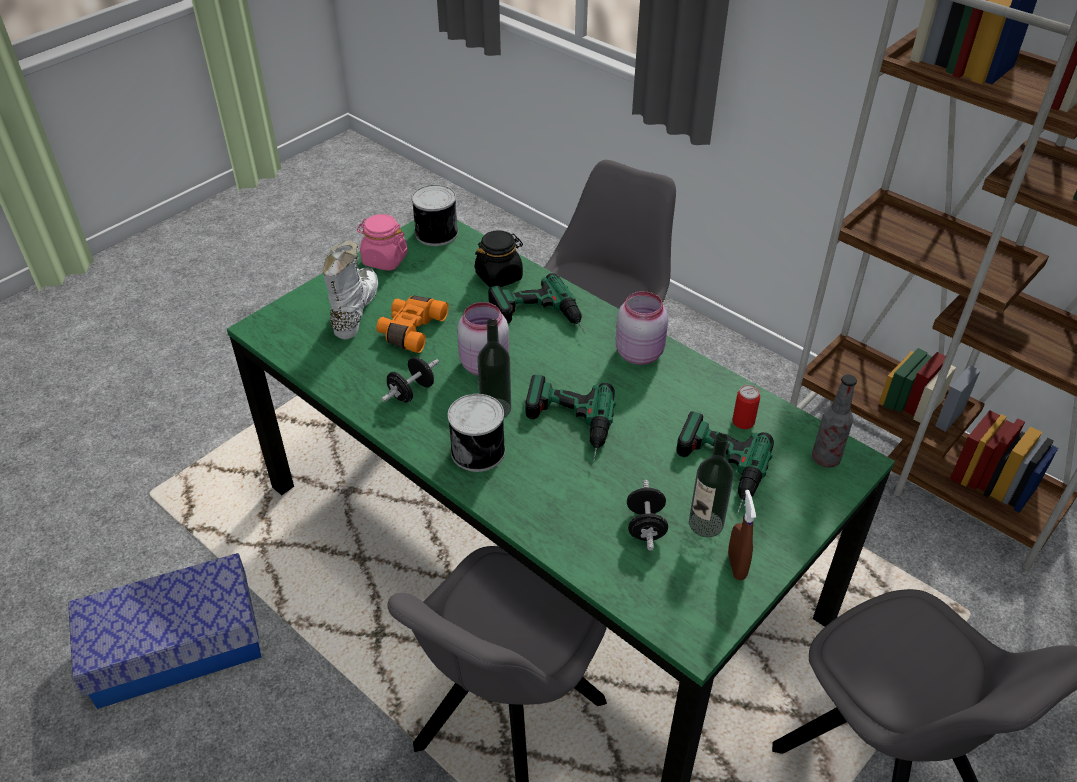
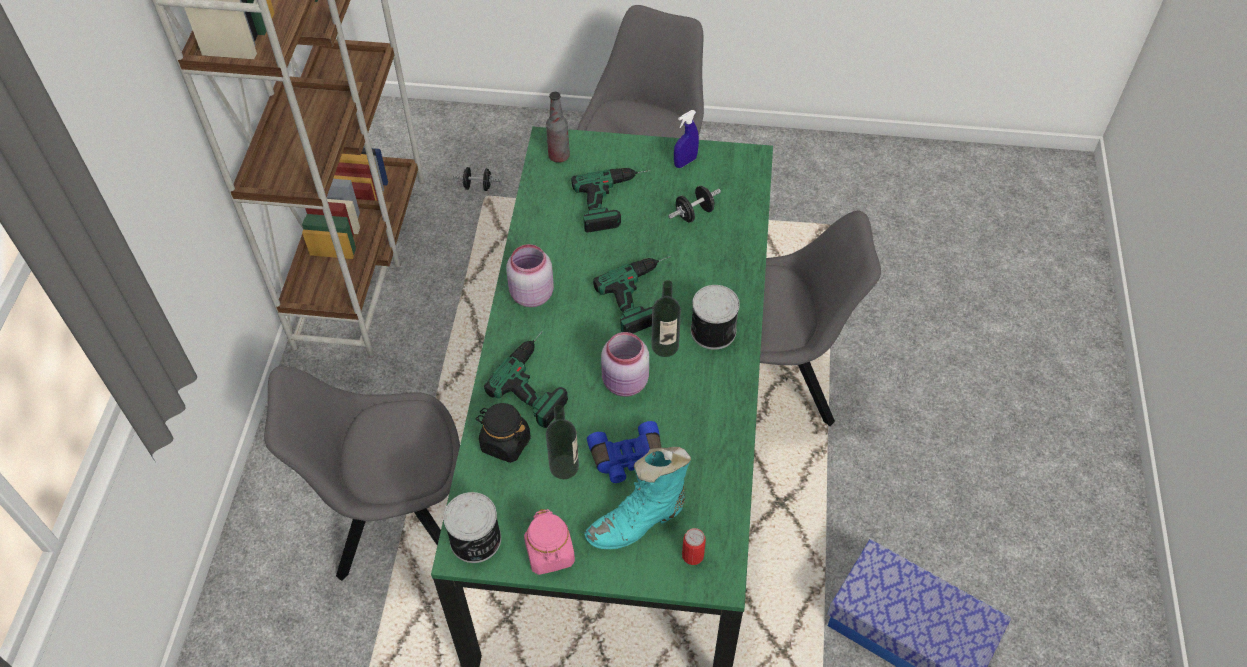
camera: 125 degrees left, 10 degrees up
white boot [323,241,378,339] -> turquoise boot [584,447,691,549]
orange binoculars [376,296,449,353] -> blue binoculars [587,421,662,483]
black dumbbell [381,357,439,403] -> black dumbbell moved to [453,167,502,191]
bottle [689,433,734,537] -> bottle moved to [546,405,579,479]
brown spray bottle [728,490,756,580] -> blue spray bottle [674,110,699,168]
can [732,385,760,429] -> can moved to [682,528,706,565]

